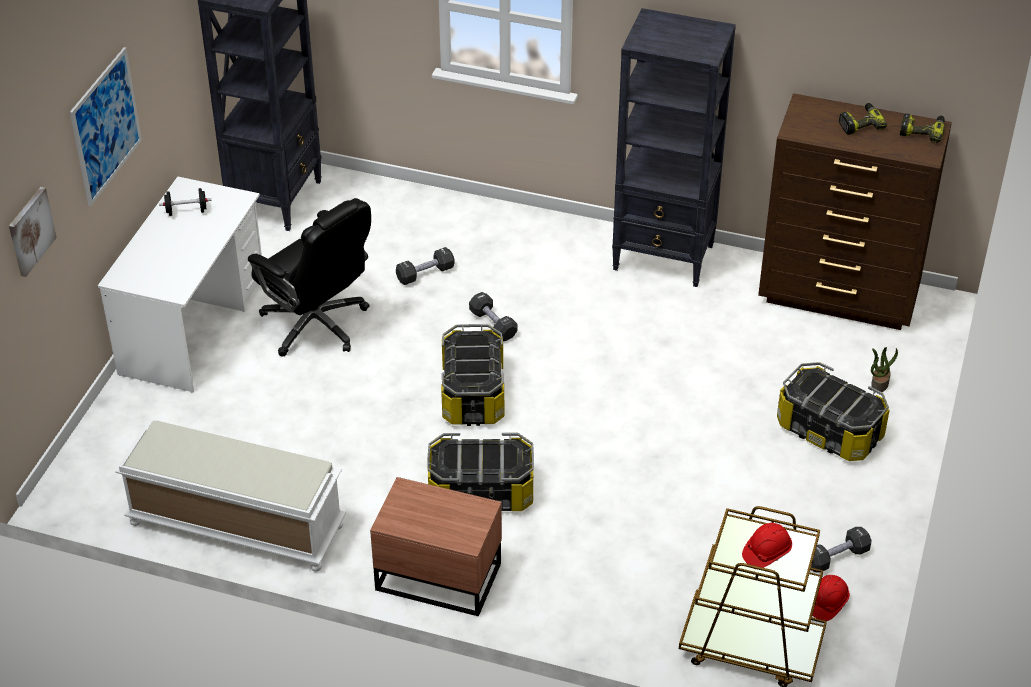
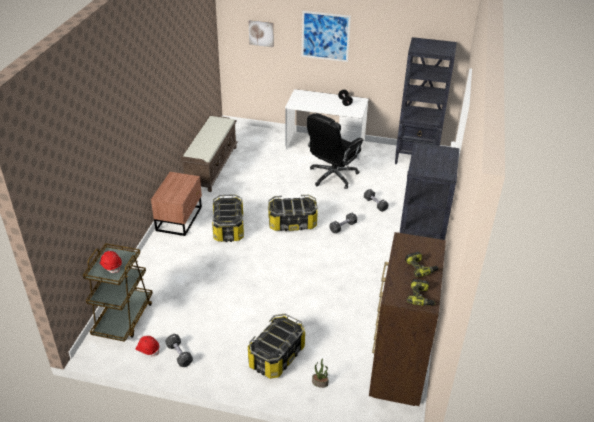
camera: 85 degrees right, 5 degrees down
white bench [115,421,346,572] -> brown bench [180,115,238,192]

